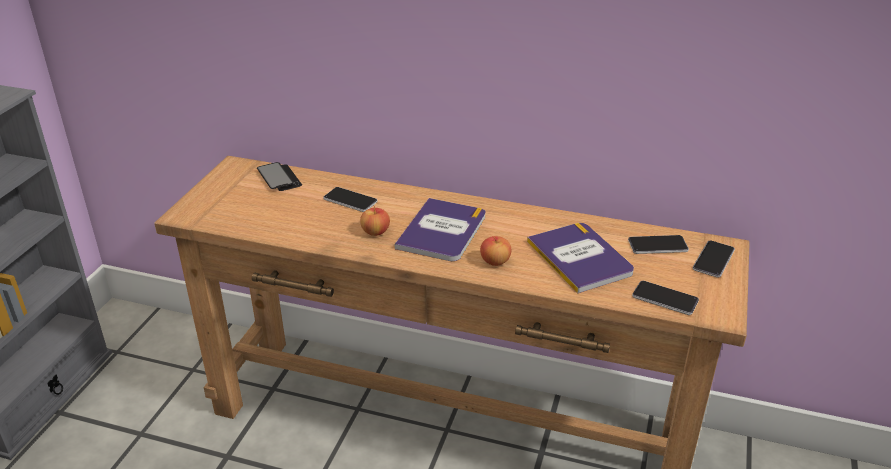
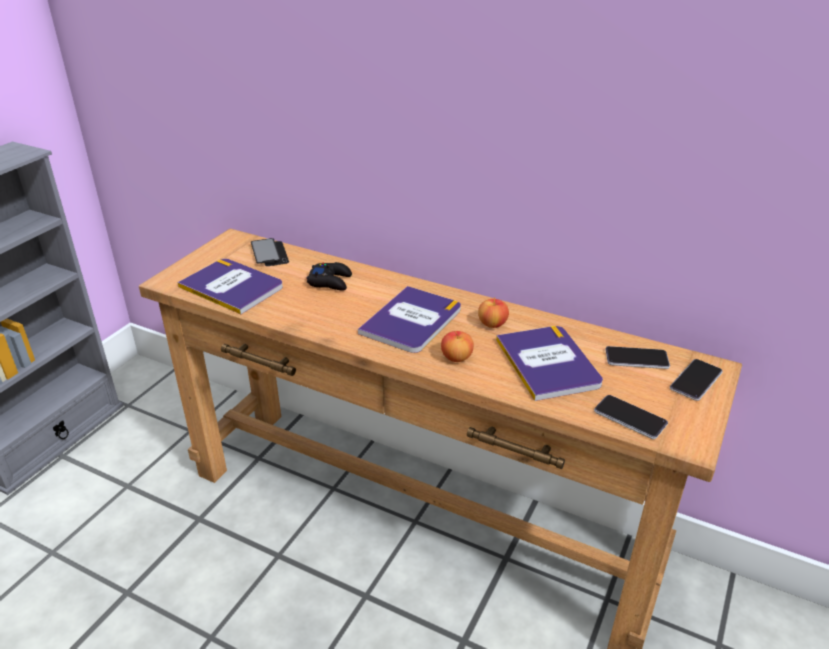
camera: 10 degrees right, 0 degrees up
phone [323,187,378,212] -> black game controller [307,262,352,291]
apple [360,206,390,236] -> apple moved to [478,297,509,328]
none -> book [178,259,283,314]

